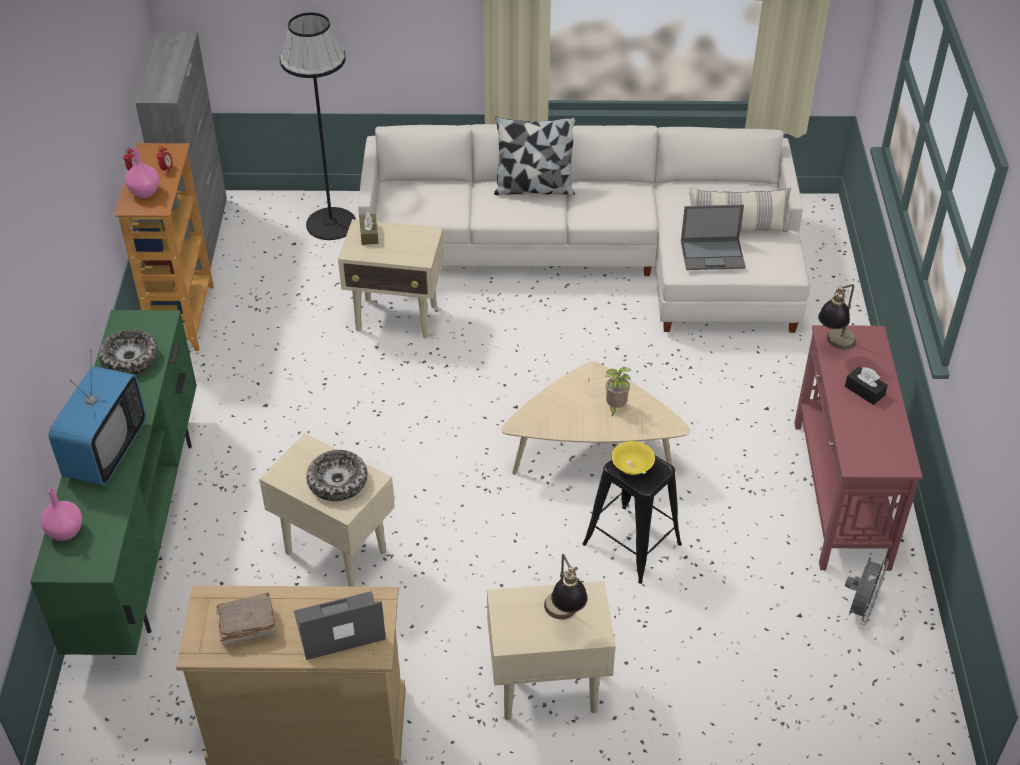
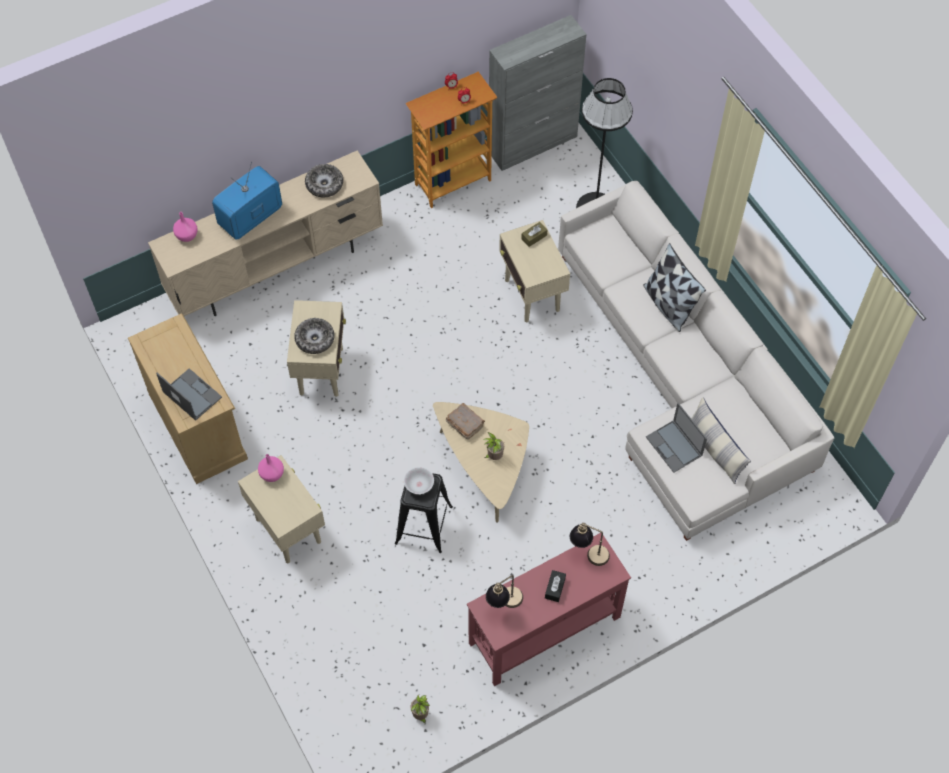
camera: 60 degrees right, 15 degrees up
green tv stand [30,310,197,655] -> beige tv stand [148,150,383,316]
television [49,350,146,486] -> television turned 150 degrees clockwise [212,162,282,240]
pink vase [125,147,159,198] -> pink vase moved to [258,454,284,482]
brown book [216,593,277,646] -> brown book moved to [446,403,485,440]
table lamp [544,554,588,619] -> table lamp moved to [486,575,523,608]
yellow bowl [612,441,655,475] -> white bowl [404,467,434,494]
grey fan [845,557,889,625] -> none
none -> potted plant [410,695,430,723]

